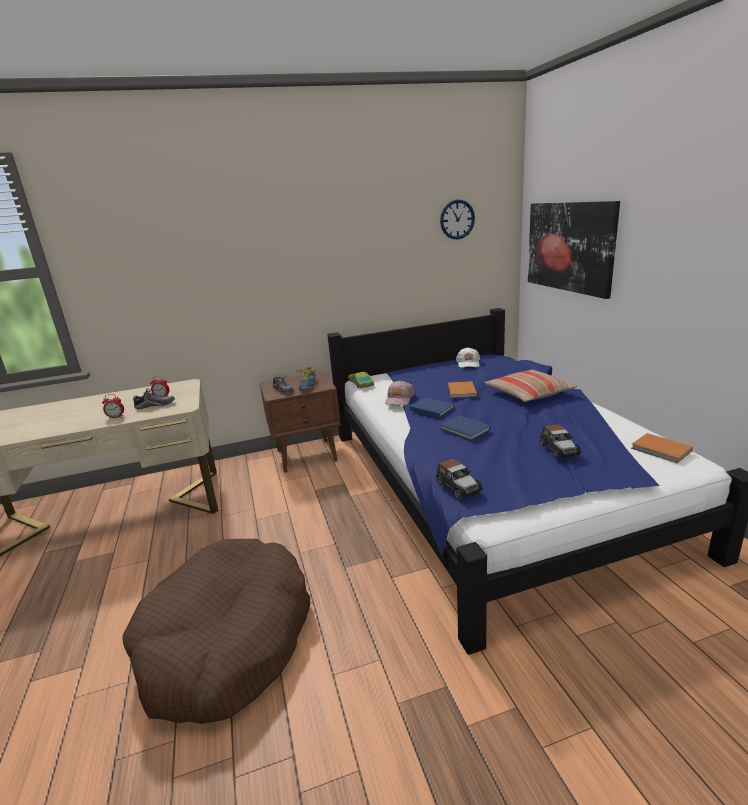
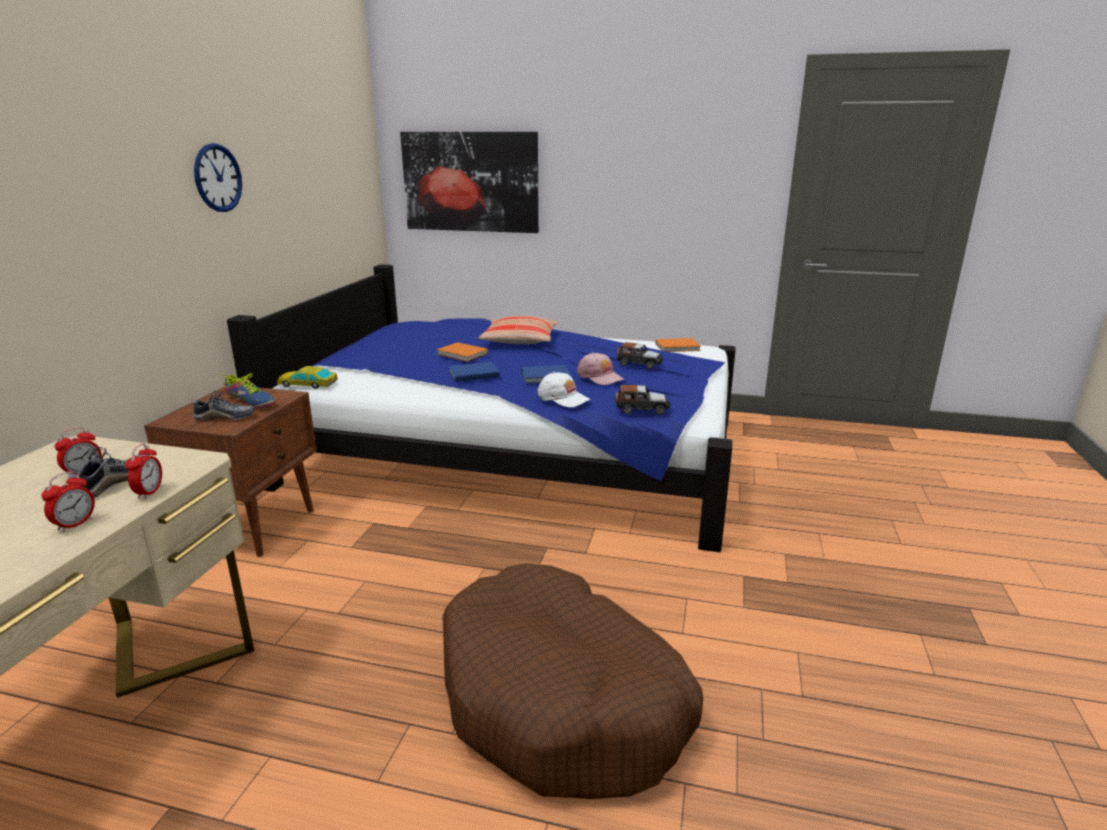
camera: 60 degrees left, 0 degrees up
pink cap [385,380,415,406] -> pink cap moved to [577,352,625,385]
wall clock [440,200,475,239] -> wall clock moved to [194,143,242,212]
white cap [456,347,480,368] -> white cap moved to [537,372,591,408]
none -> alarm clock [126,443,162,499]

